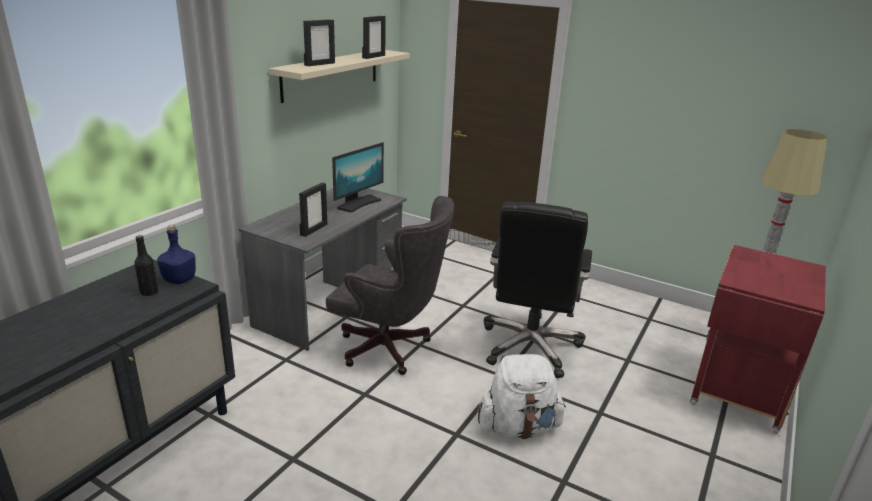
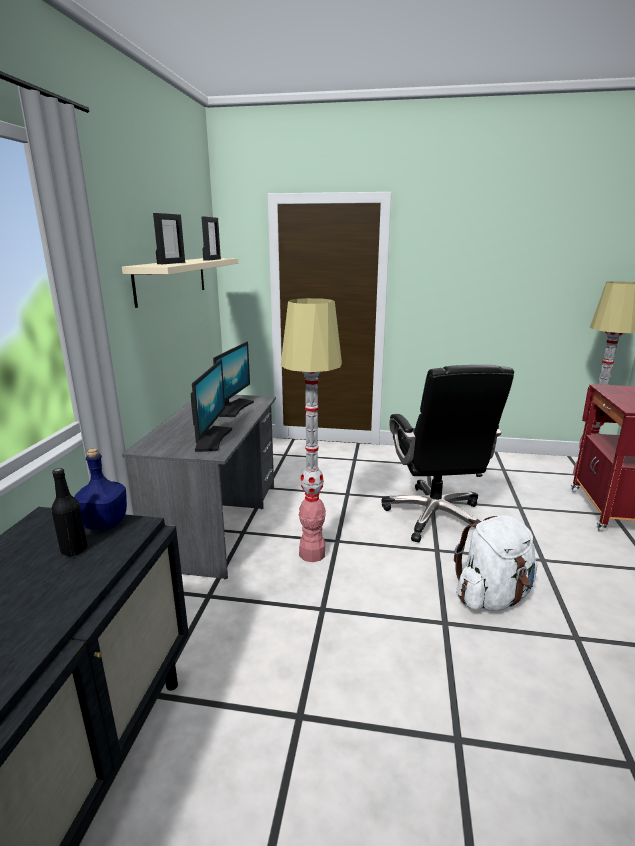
camera: 20 degrees left, 5 degrees down
picture frame [299,182,327,237] -> monitor [191,359,232,452]
grey office chair [326,196,454,375] -> floor lamp [281,298,342,562]

